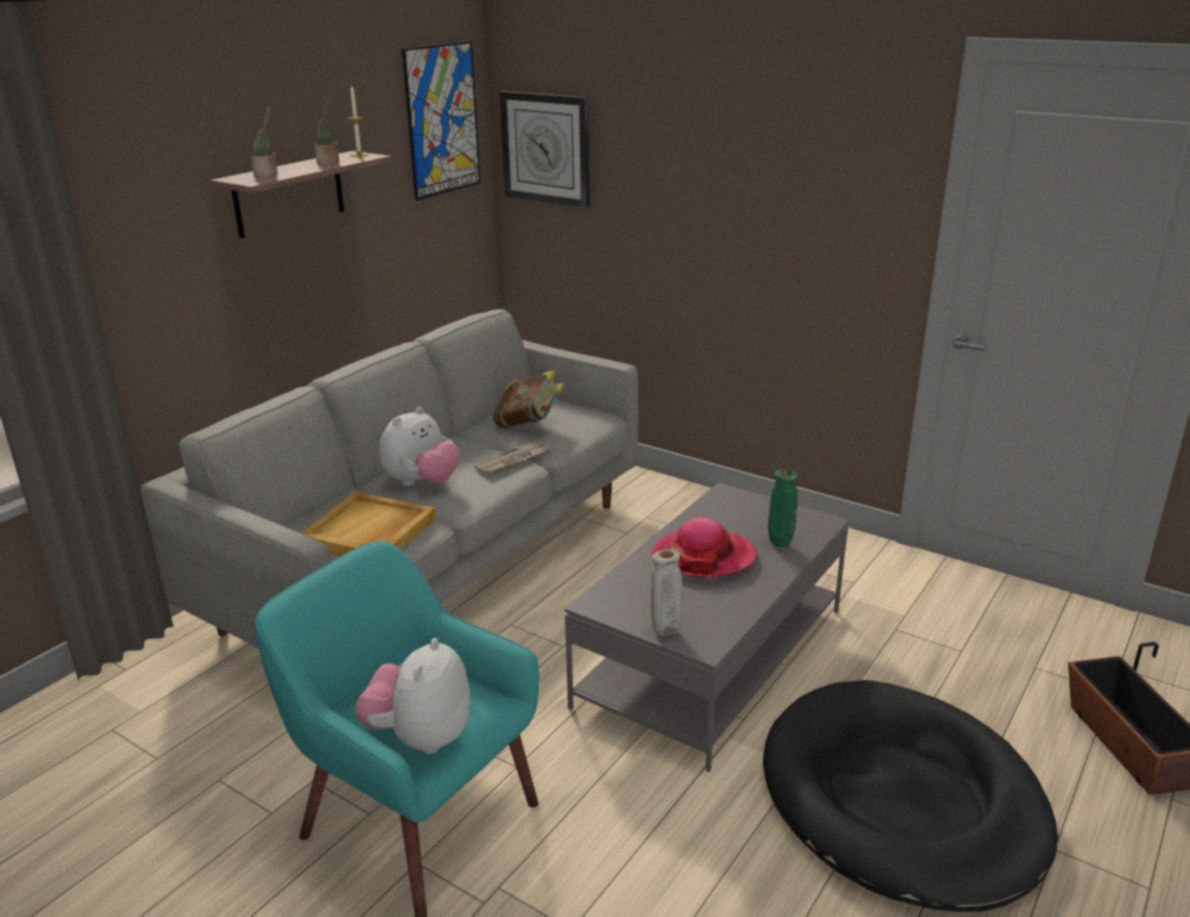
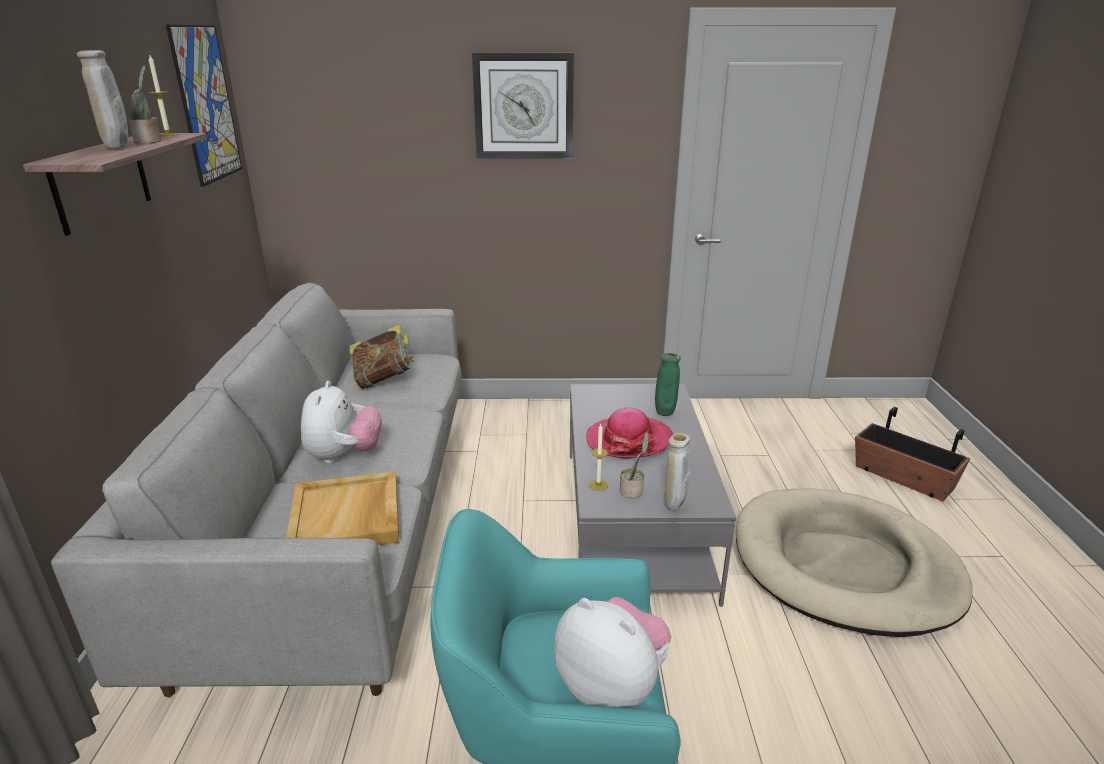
camera: 35 degrees left, 0 degrees up
potted plant [251,107,278,178] -> potted plant moved to [620,432,649,498]
plush toy [355,638,470,754] -> plush toy turned 150 degrees clockwise [554,597,671,708]
newspaper [474,440,551,476] -> none
wall clock [499,91,590,208] -> wall clock moved to [472,53,574,159]
black dog bed [763,680,1058,912] -> beige dog bed [736,488,973,637]
none -> beige vase [77,50,128,149]
none -> candle [589,424,608,491]

